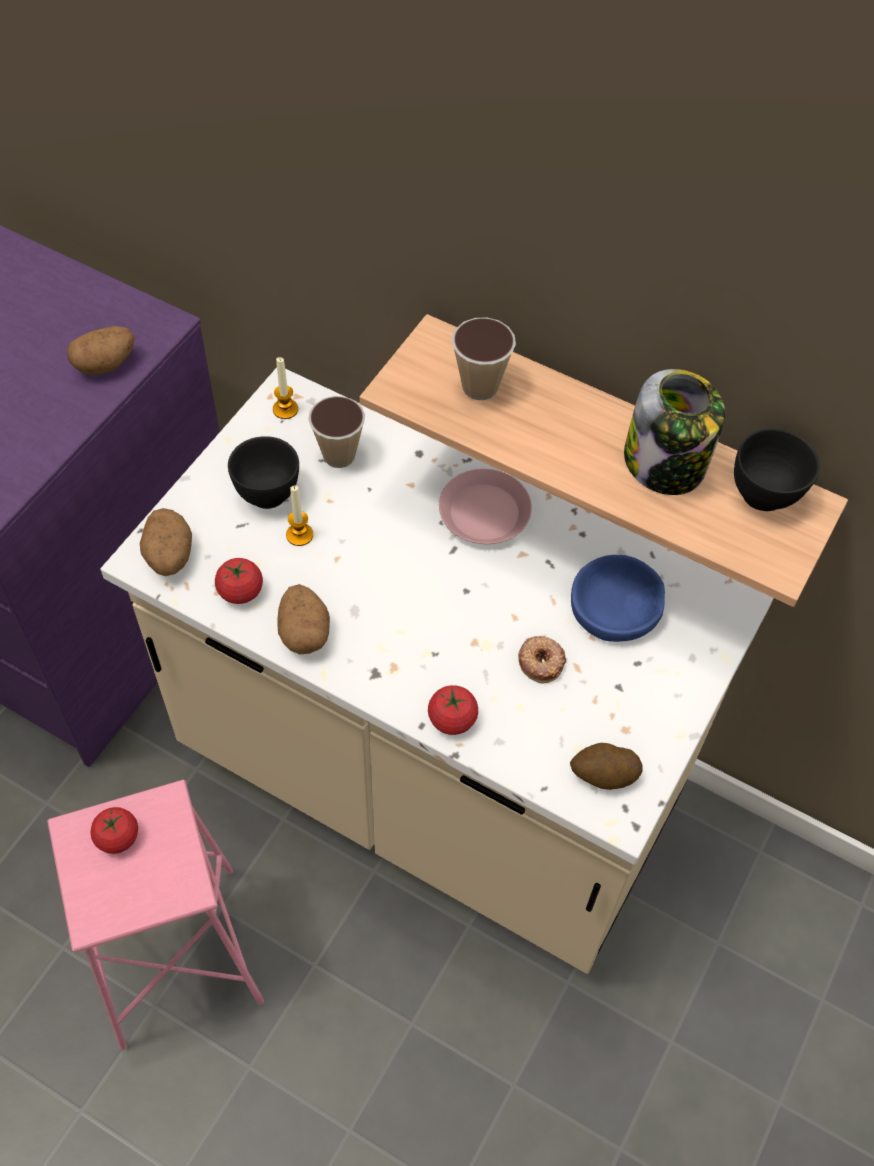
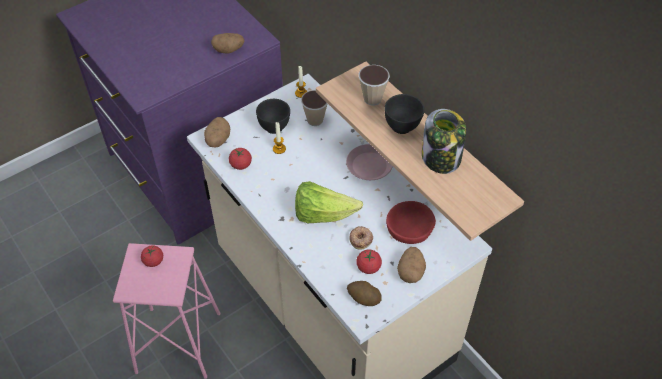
camera: 25 degrees right, 5 degrees down
potato [277,584,330,654] -> potato moved to [397,247,426,283]
tomato [428,685,478,735] -> tomato moved to [356,249,382,274]
blue bowl [571,555,665,642] -> red bowl [386,201,436,244]
black bowl [734,428,820,511] -> black bowl moved to [385,94,425,134]
none -> lettuce [295,181,363,223]

